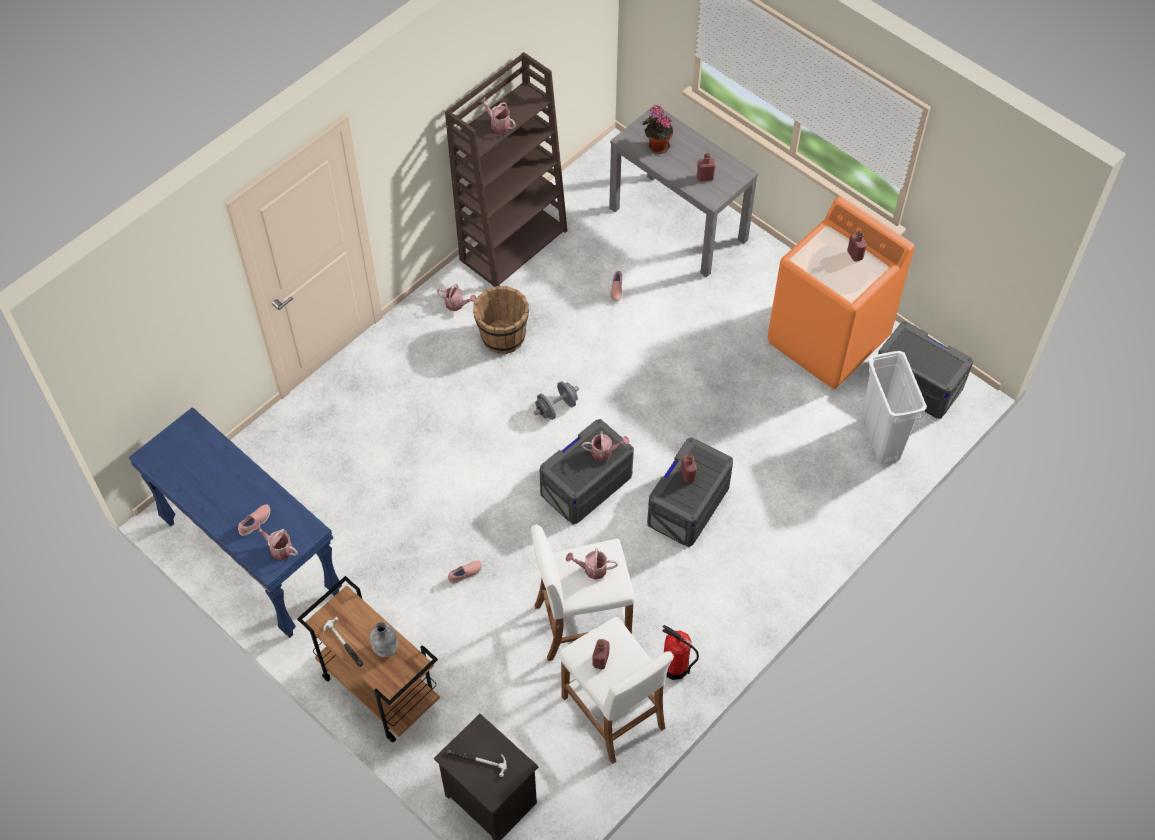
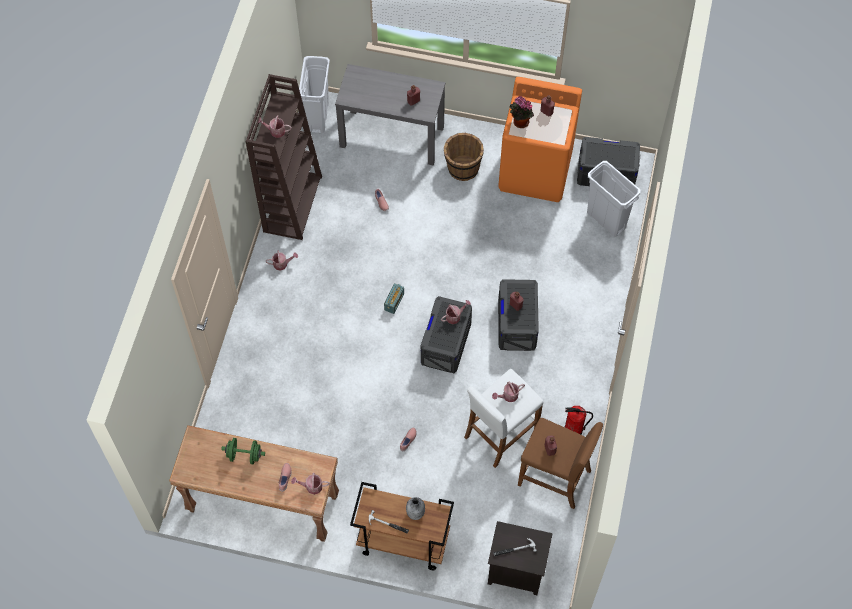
camera: 30 degrees left, 5 degrees up
blue console table [129,407,342,638] -> brown console table [169,425,339,542]
brown bucket [473,286,529,354] -> brown bucket moved to [444,133,484,181]
grey dumbbell [534,381,579,420] -> radio [384,283,404,314]
white stool [560,617,674,764] -> brown stool [518,418,603,509]
potted plant [642,105,673,154] -> potted plant moved to [510,96,534,128]
none -> green dumbbell [221,438,265,464]
none -> white trash can [299,56,330,133]

